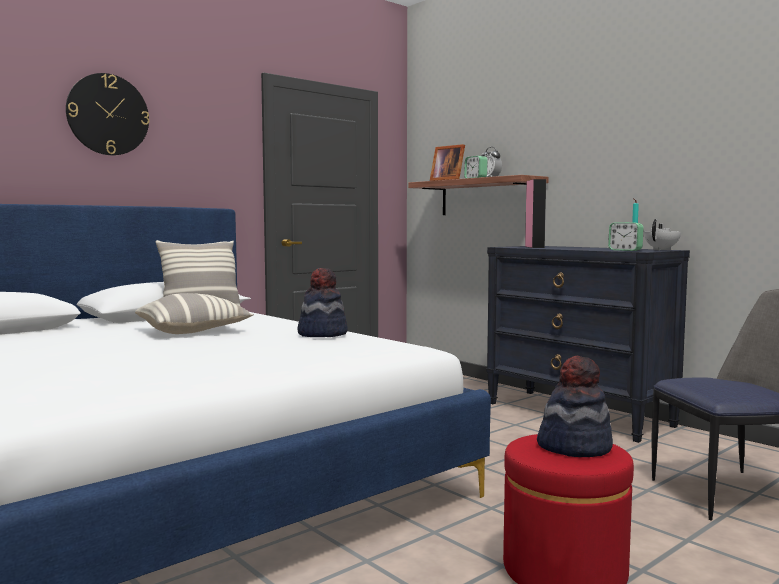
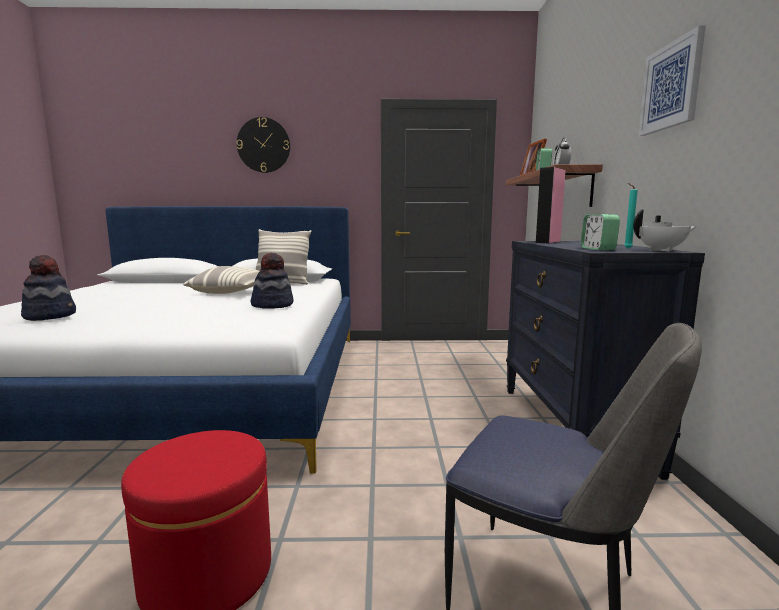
camera: 40 degrees right, 5 degrees up
hat [537,356,613,457] -> hat moved to [21,255,76,321]
none -> picture [639,25,706,136]

